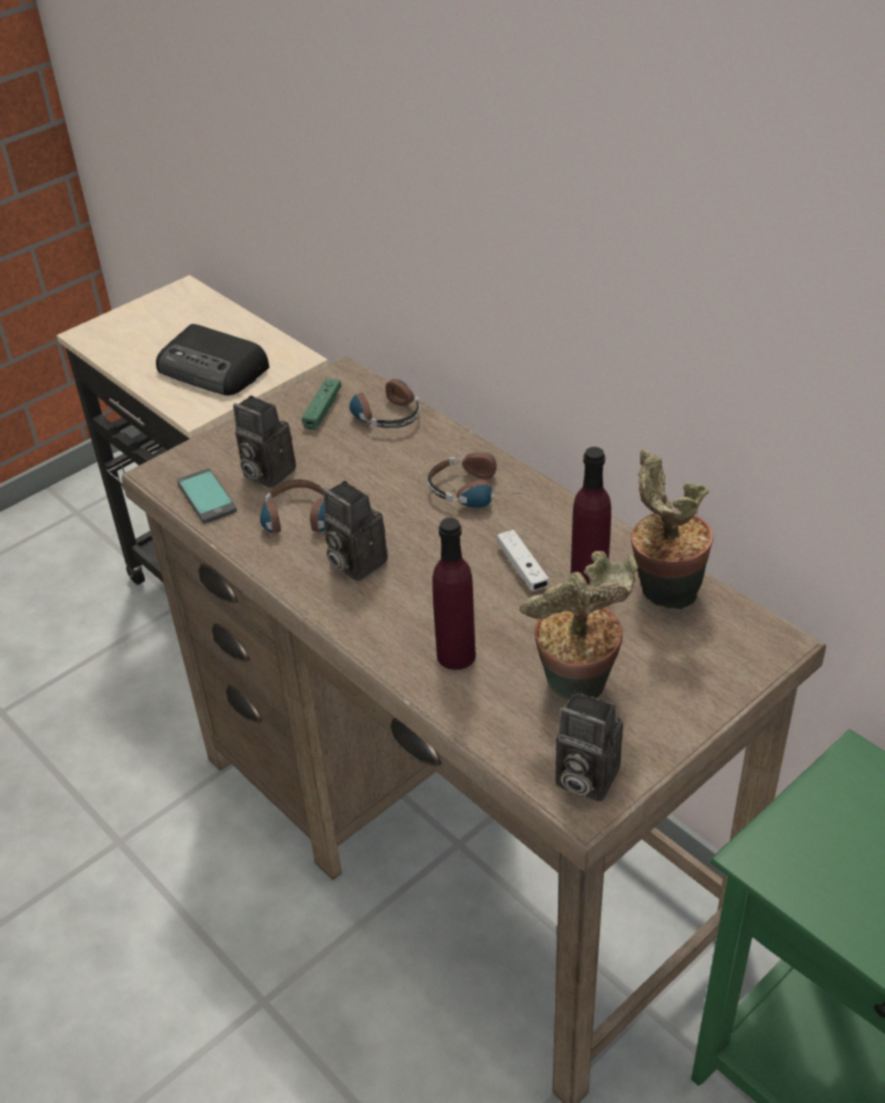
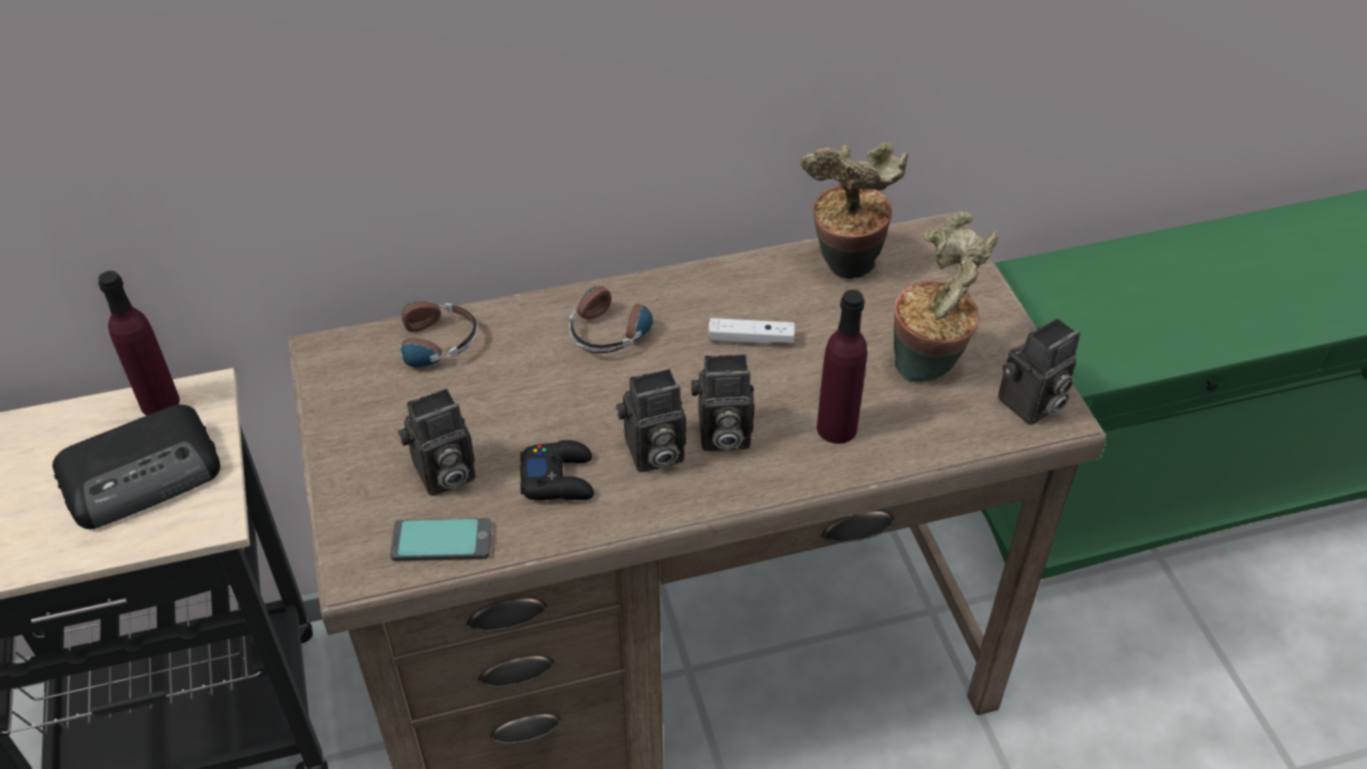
camera: 65 degrees left, 5 degrees up
headphones [260,479,326,544] -> black game controller [520,440,594,500]
green game controller [302,378,341,430] -> none
purple bottle [571,447,611,585] -> purple bottle moved to [98,271,180,416]
none -> camera [691,354,754,451]

